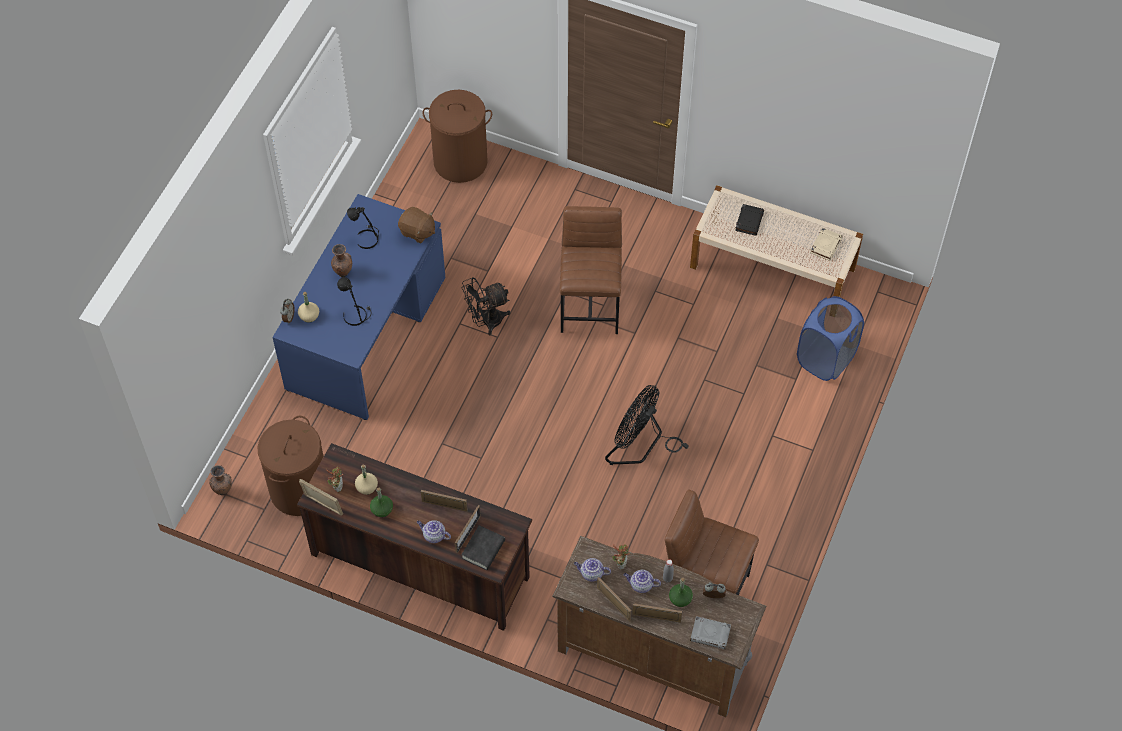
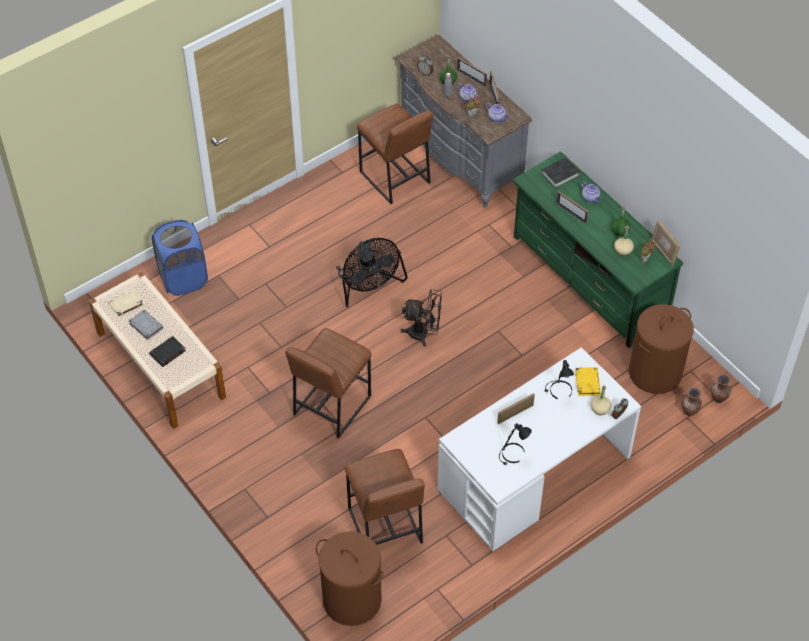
camera: 150 degrees left, 5 degrees down
blue desk [272,194,445,420] -> white desk [437,347,641,551]
brown dresser [297,443,532,631] -> green dresser [513,151,683,348]
brown vase [331,244,352,277] -> brown vase moved to [681,388,702,416]
brown plush toy [398,207,435,244] -> none
picture frame [455,505,481,553] -> picture frame moved to [498,393,535,424]
black fan [462,277,510,335] -> black fan moved to [401,289,442,346]
grey book [690,616,731,649] -> grey book moved to [129,310,164,340]
none -> brown chair [345,449,425,545]
none -> yellow book [575,367,601,396]

